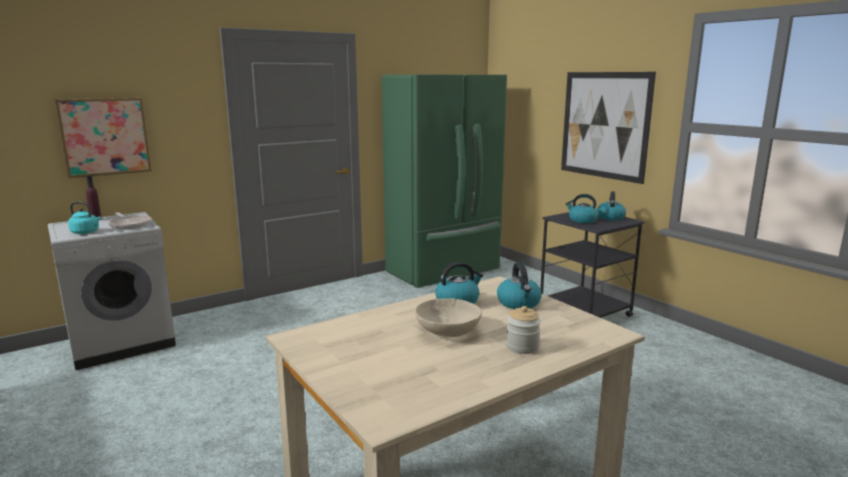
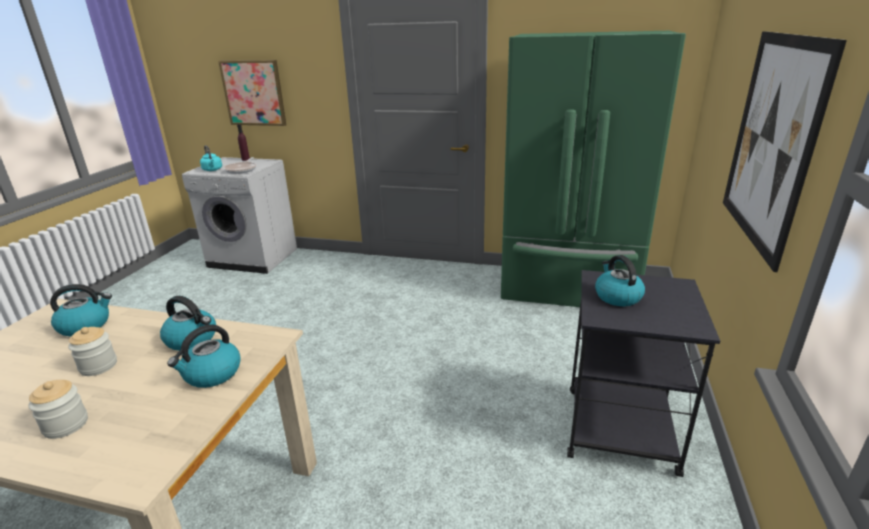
camera: 50 degrees right, 10 degrees up
beige bowl [415,298,482,337] -> jar [68,327,117,376]
kettle [597,191,626,220] -> kettle moved to [50,284,112,337]

